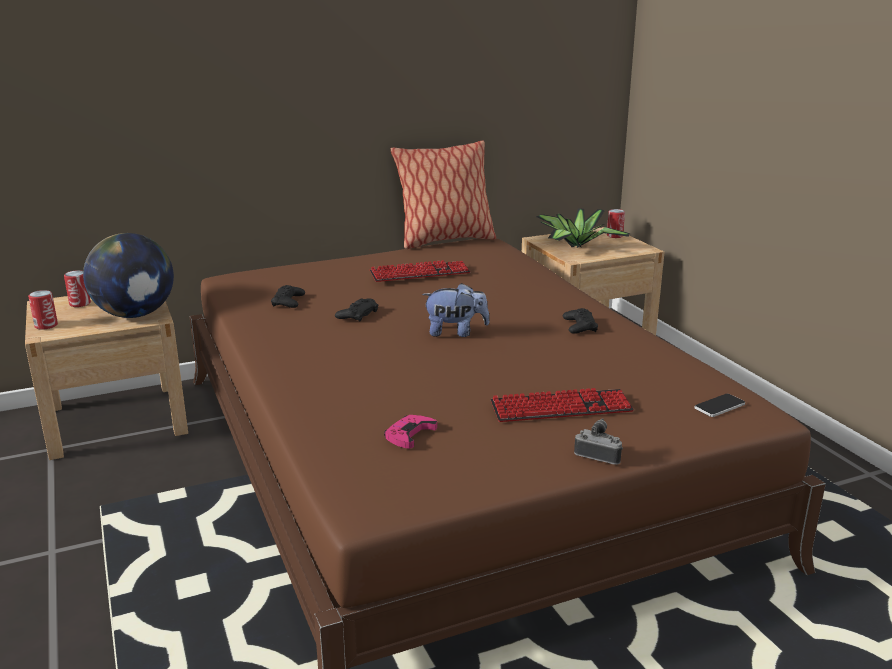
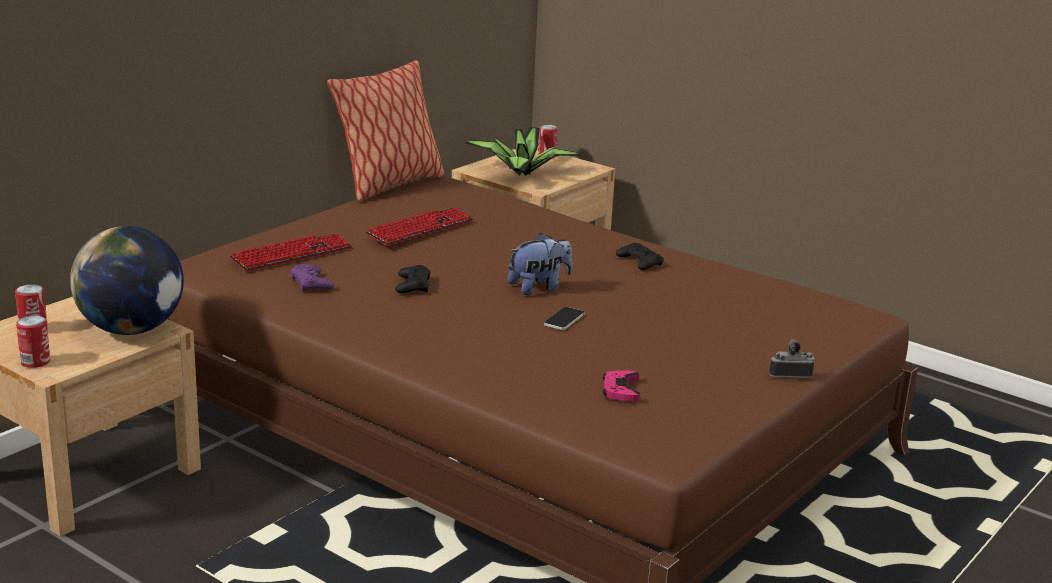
camera: 30 degrees left, 0 degrees up
black game controller [271,285,305,308] -> purple game controller [290,264,334,292]
keyboard [490,388,634,422] -> keyboard moved to [229,233,352,271]
phone [695,394,745,417] -> phone moved to [544,307,585,330]

